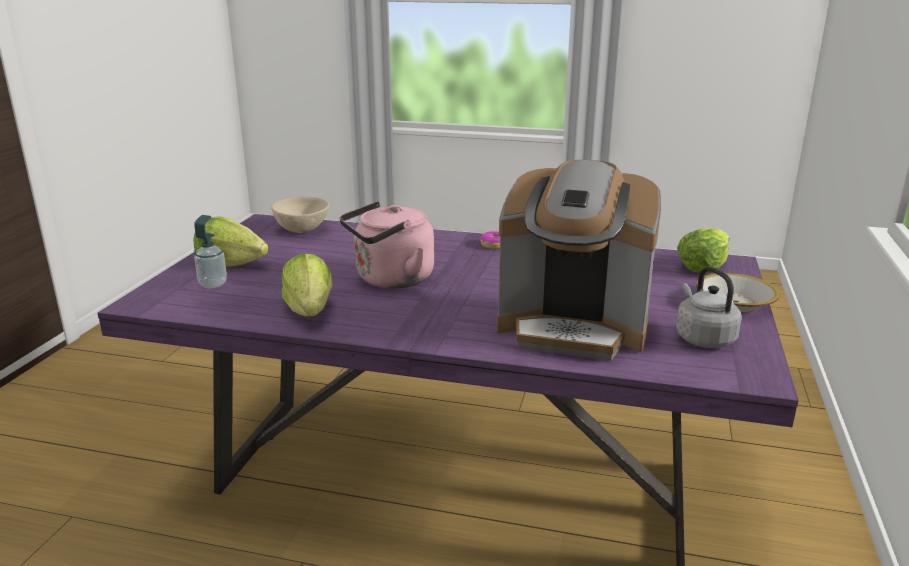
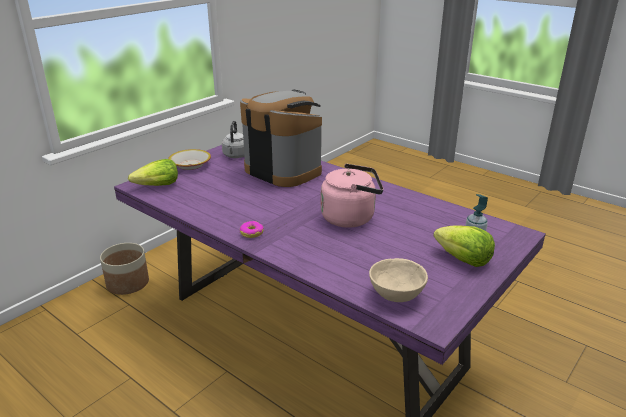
camera: 155 degrees left, 5 degrees up
lettuce [282,253,333,316] -> none
none -> planter [100,243,149,295]

